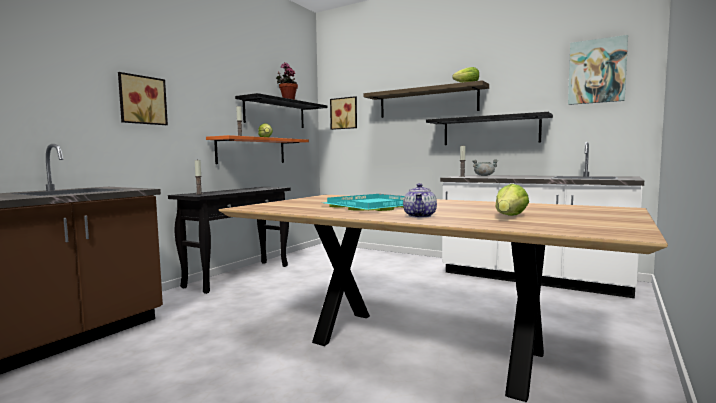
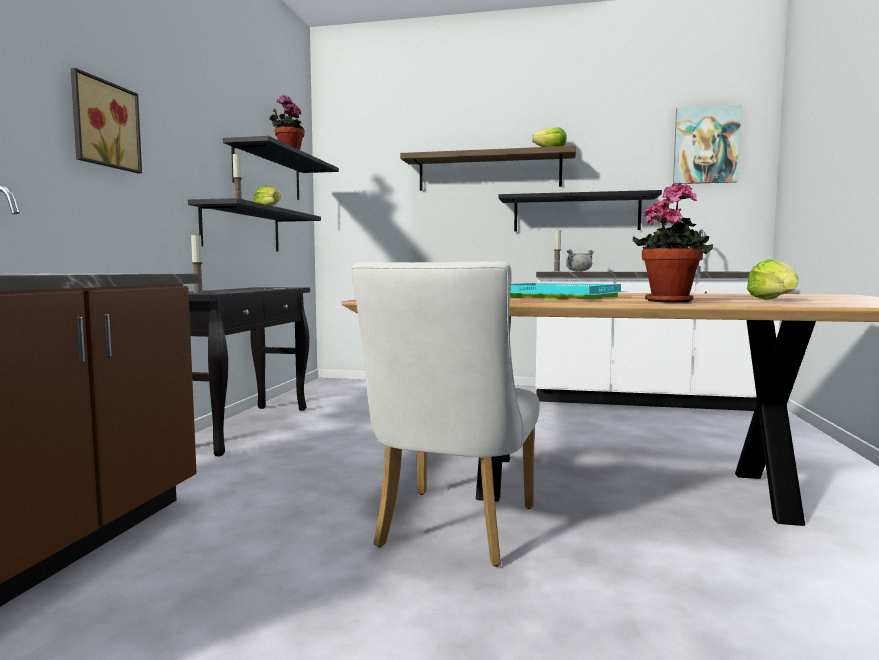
camera: 20 degrees left, 0 degrees up
orange shelf [206,135,309,164] -> black shelf [188,198,321,251]
picture [330,96,357,130] -> none
teapot [403,183,437,218] -> potted plant [633,182,713,303]
none -> white chair [352,261,540,567]

